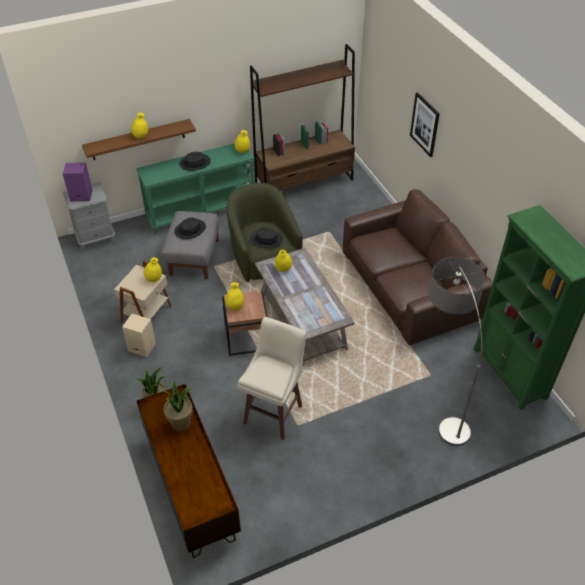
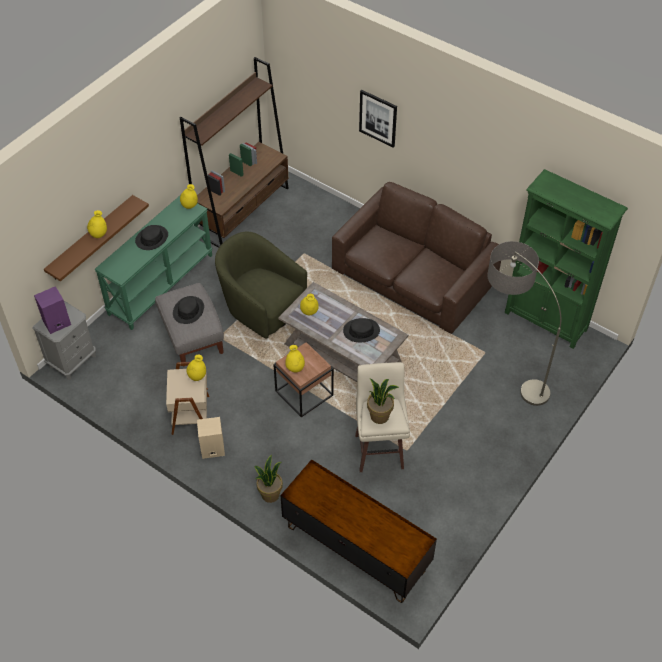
camera: 30 degrees left, 5 degrees up
potted plant [164,380,193,431] -> potted plant moved to [367,378,399,424]
black hat [250,227,283,248] -> black hat moved to [343,318,380,342]

